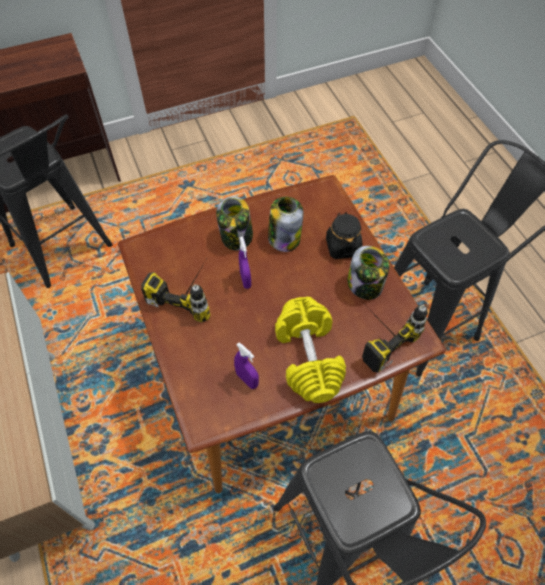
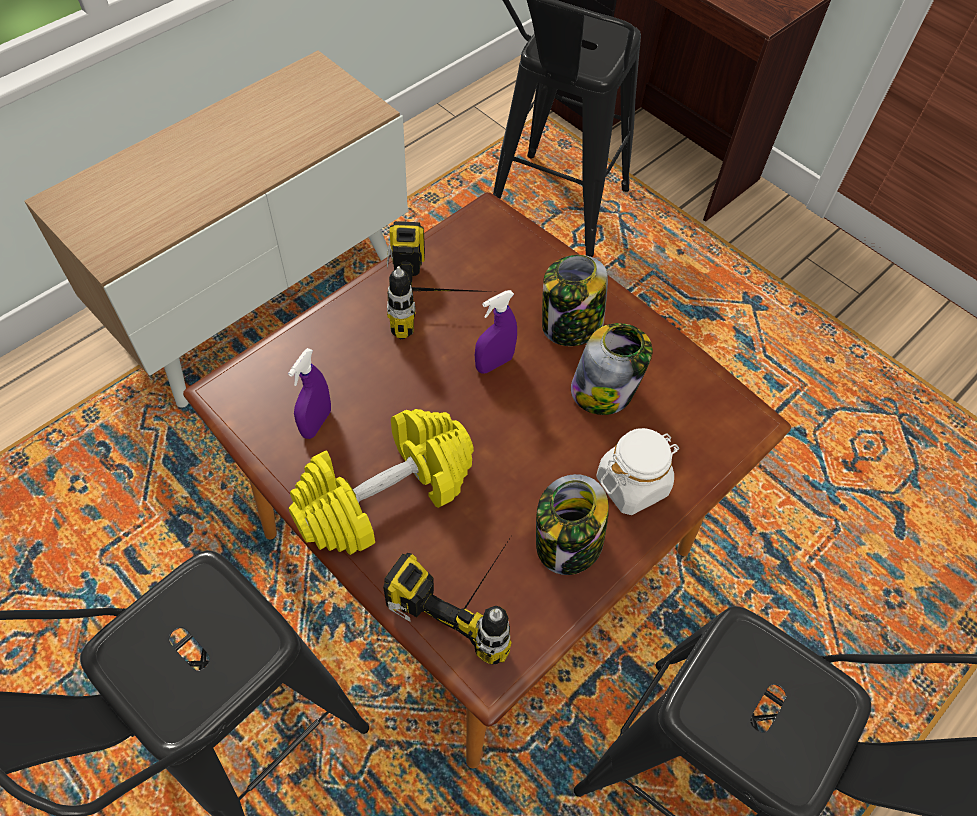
camera: 65 degrees right, 0 degrees up
black jar [326,212,362,259] -> white jar [596,428,679,515]

